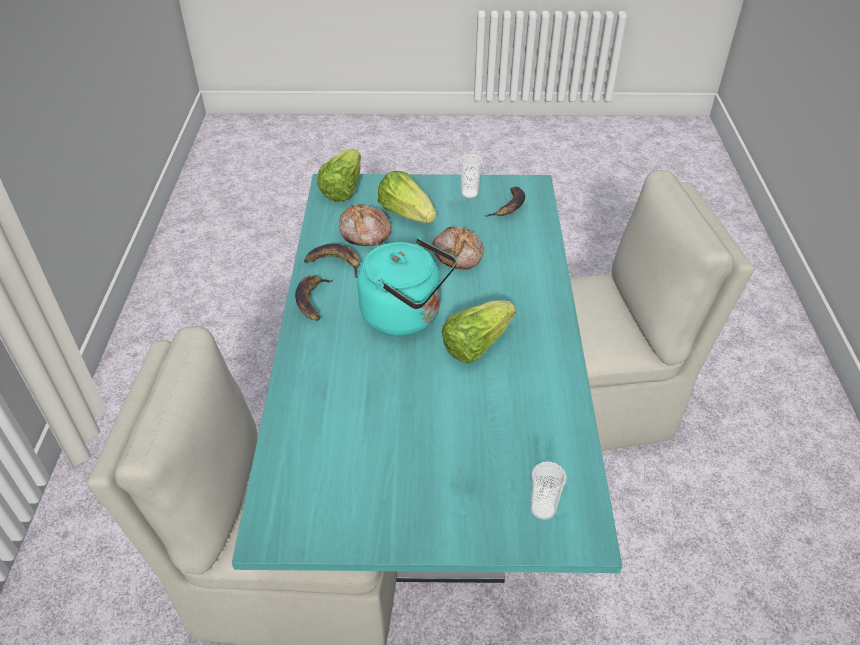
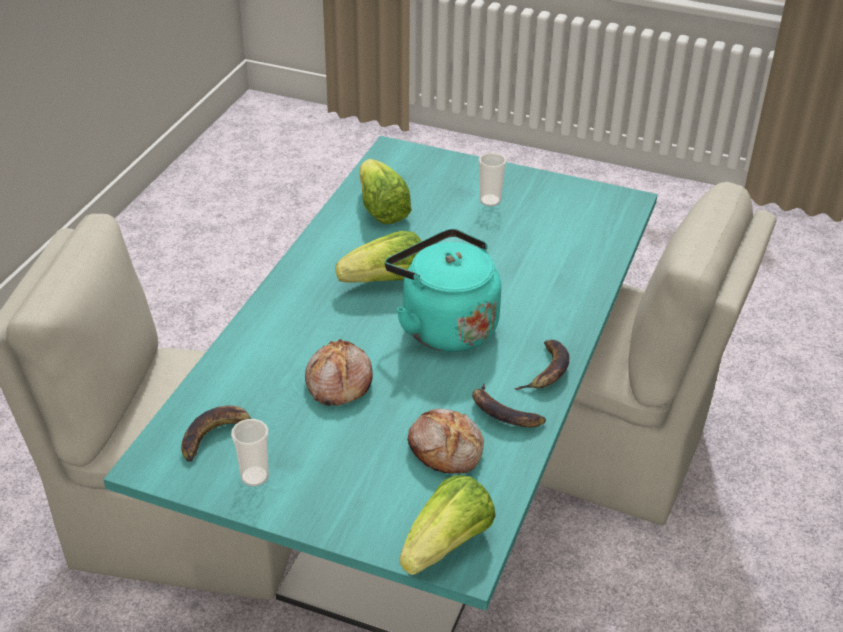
camera: 160 degrees left, 5 degrees down
lettuce [378,171,436,223] -> lettuce moved to [359,159,412,224]
cup [530,461,567,520] -> cup moved to [479,152,507,206]

